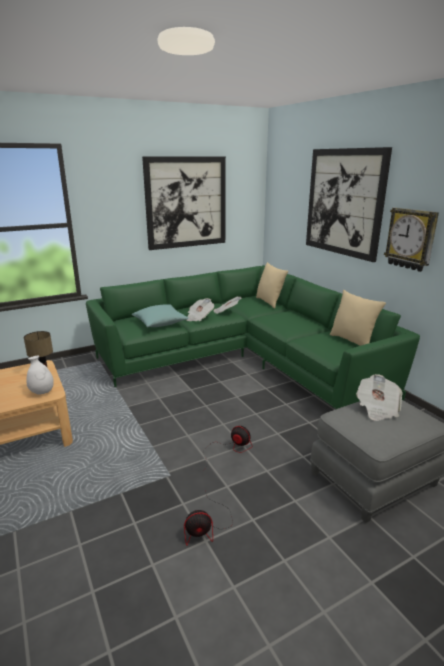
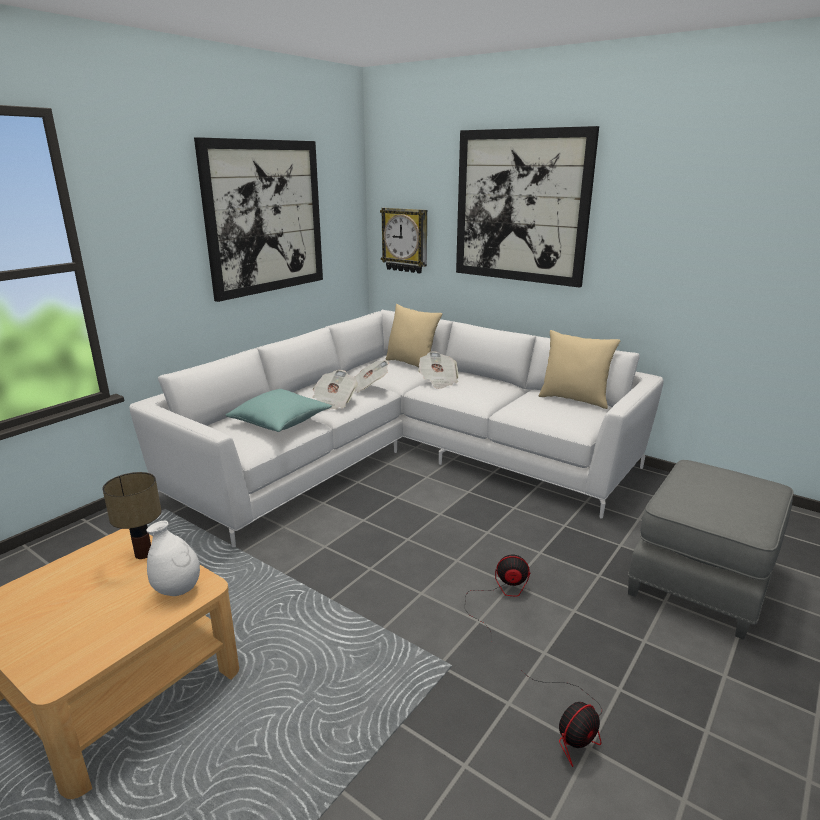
camera: 25 degrees left, 0 degrees up
green sofa [86,265,420,409] -> white sofa [129,310,664,547]
newspaper [356,374,403,421] -> newspaper moved to [418,352,459,389]
wall clock [384,207,439,272] -> wall clock moved to [380,208,427,274]

